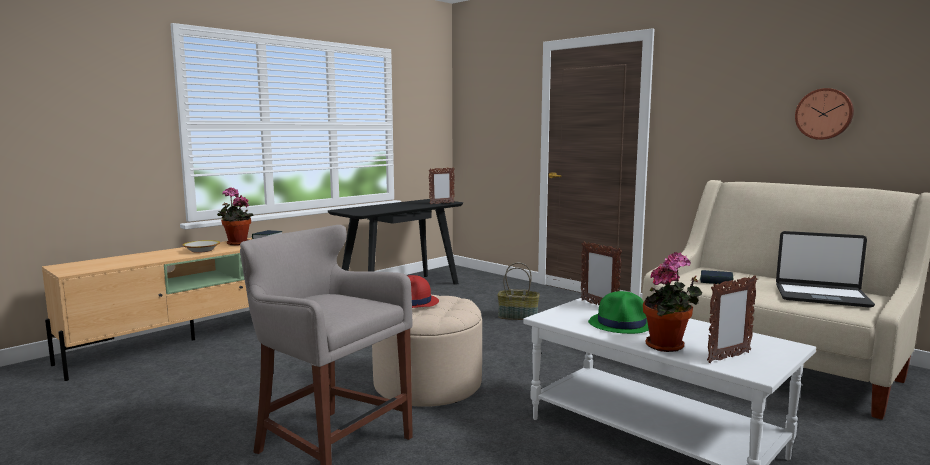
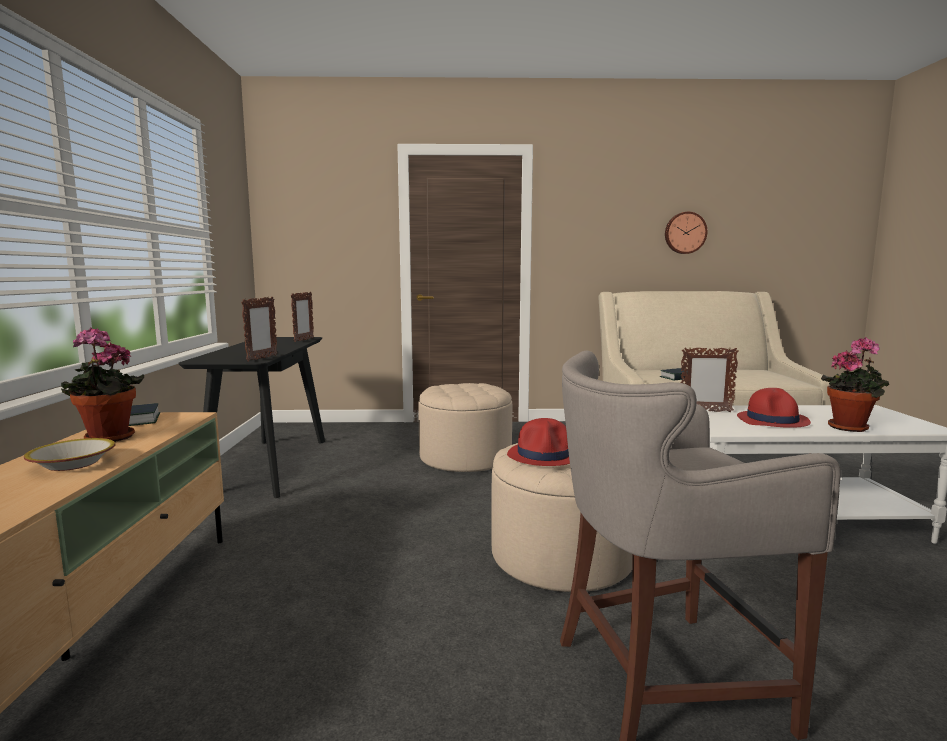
camera: 45 degrees left, 0 degrees up
basket [497,262,540,320] -> beige ottoman [418,383,512,472]
green hat [588,291,649,334] -> red hat [737,388,811,428]
picture frame [707,275,757,363] -> picture frame moved to [241,297,278,362]
laptop [776,231,875,308] -> none

